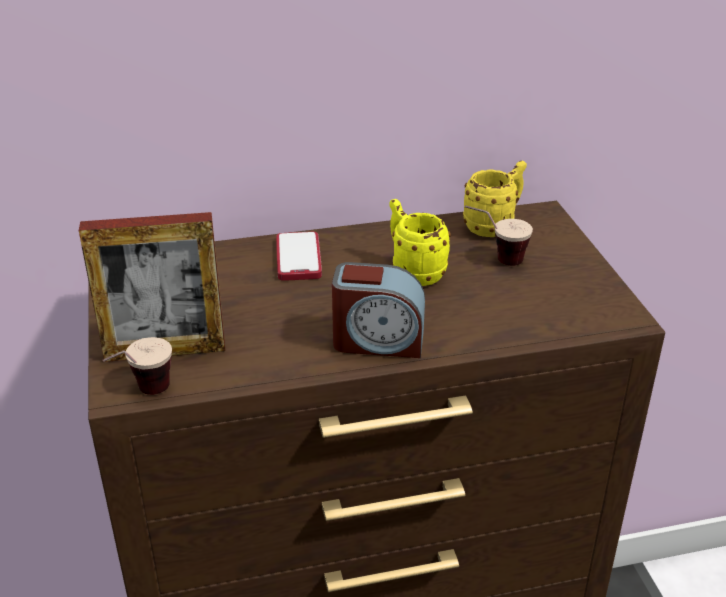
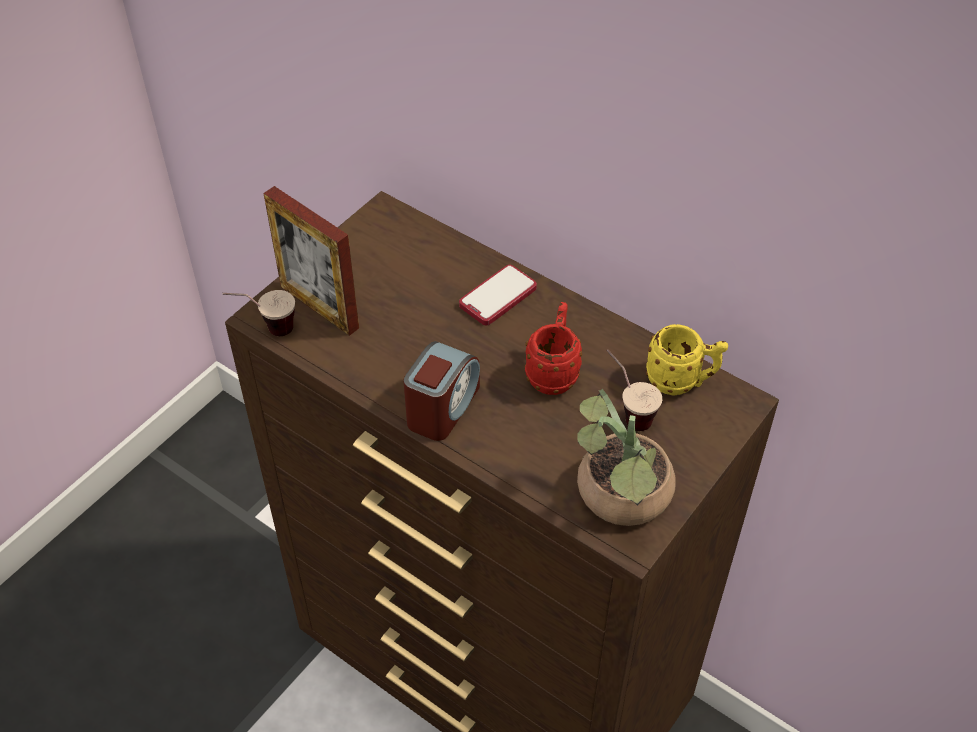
camera: 50 degrees right, 15 degrees up
alarm clock [332,262,425,358] -> alarm clock turned 120 degrees counterclockwise [403,341,480,441]
yellow mug [390,199,451,286] -> red mug [525,302,582,395]
none -> potted plant [577,389,676,526]

